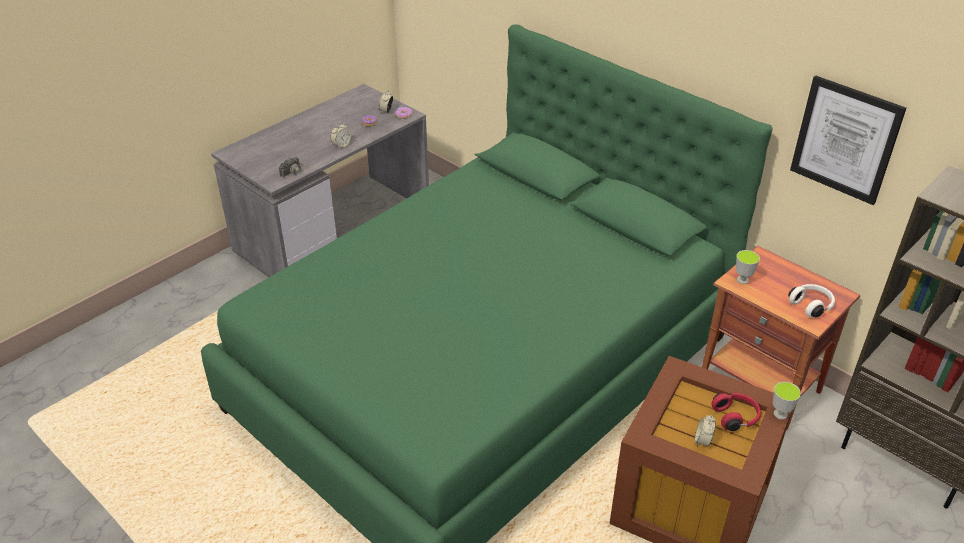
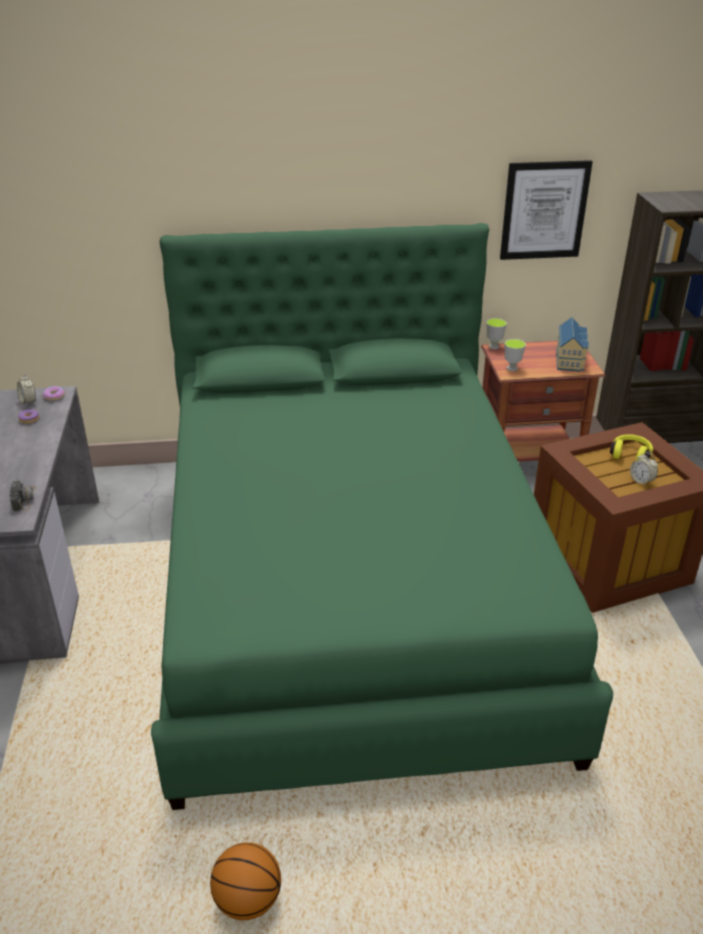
camera: 50 degrees left, 5 degrees down
alarm clock [330,122,351,148] -> none
red headphones [711,393,761,431] -> yellow headphones [610,434,653,460]
cup [773,382,801,420] -> cup moved to [486,318,507,349]
white headphones [788,284,835,318] -> toy house [556,317,589,372]
none -> basketball [210,842,281,920]

